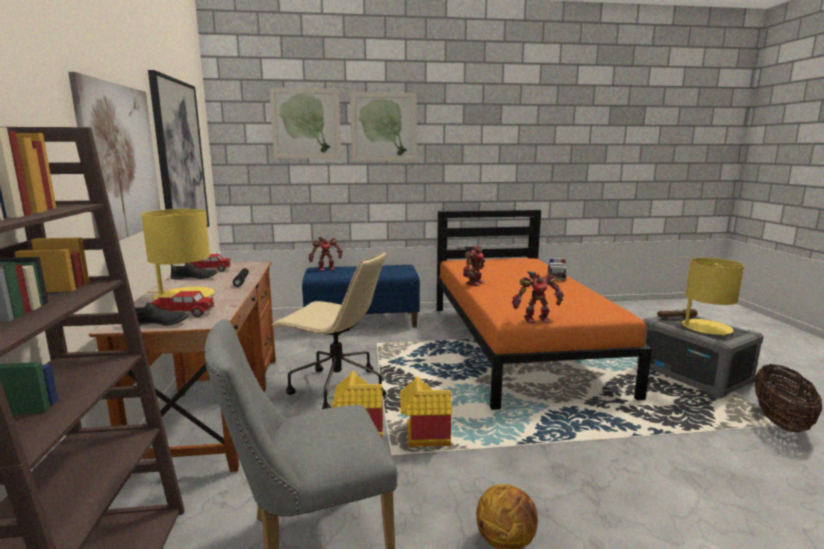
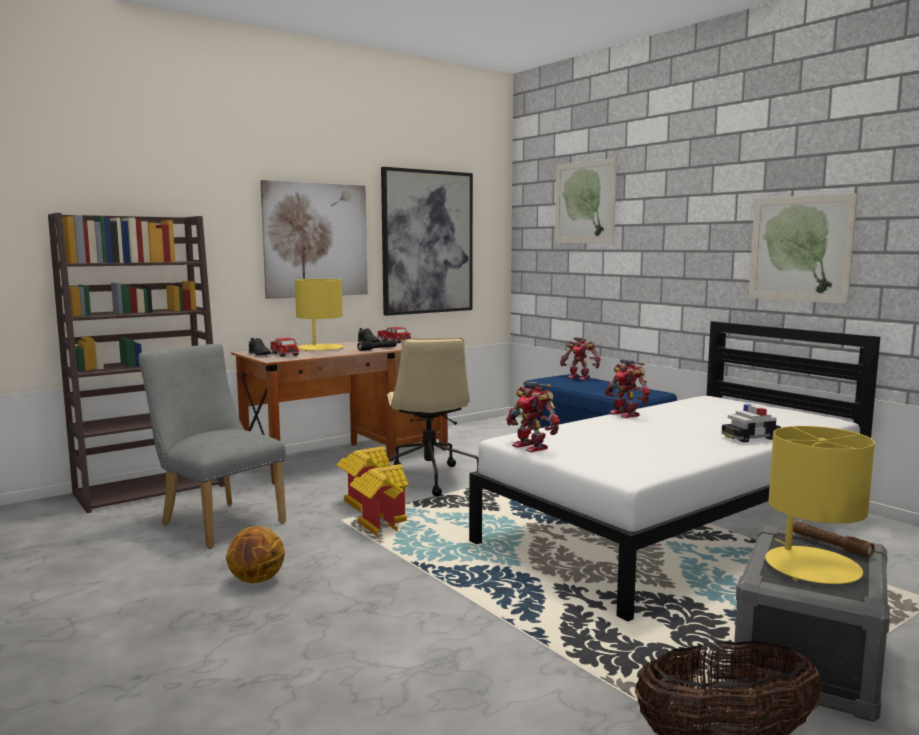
camera: 60 degrees right, 5 degrees down
picture [350,92,417,161] -> picture moved to [749,193,858,304]
orange bed [437,210,652,410] -> white bed [469,321,880,621]
toy robot [457,246,486,286] -> toy robot turned 60 degrees clockwise [605,359,650,418]

